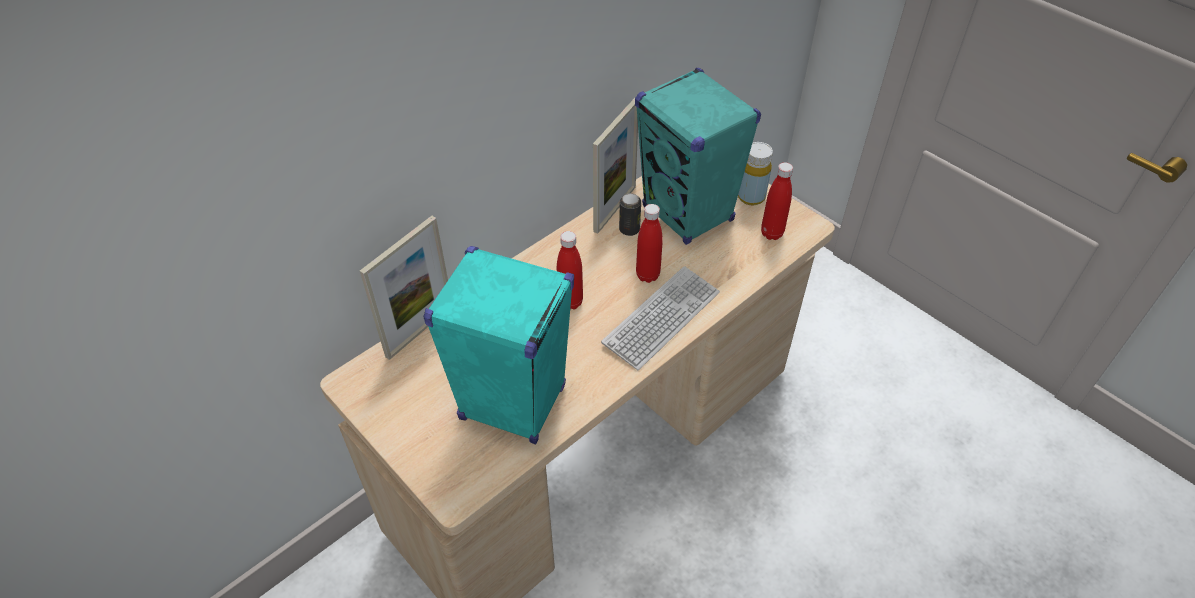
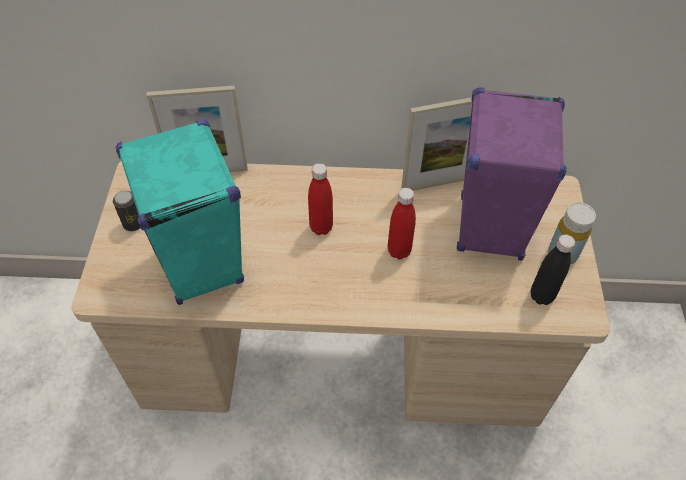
camera: 45 degrees right, 5 degrees up
keyboard [601,266,720,370] -> none
can [619,193,641,236] -> can moved to [113,191,140,231]
turquoise speaker [635,68,761,245] -> purple speaker [457,87,566,260]
red bottle [761,162,793,240] -> black bottle [531,234,575,305]

